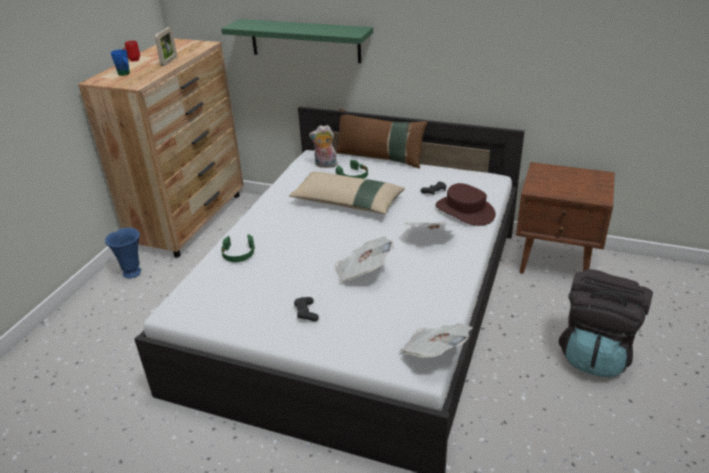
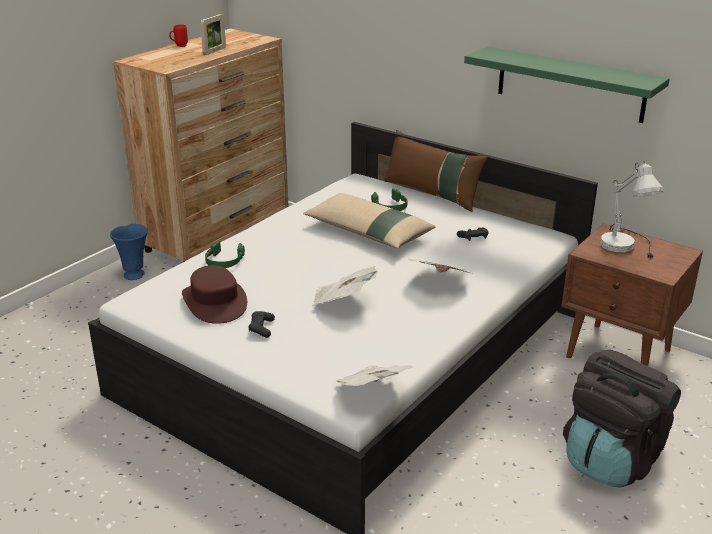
camera: 15 degrees right, 5 degrees down
blue mug [111,49,130,76] -> none
green shelf [221,19,373,63] -> green shelf moved to [464,46,670,123]
plush toy [309,125,337,168] -> none
brown hat [436,183,496,226] -> brown hat moved to [182,265,247,324]
none -> white table lamp [600,161,663,259]

